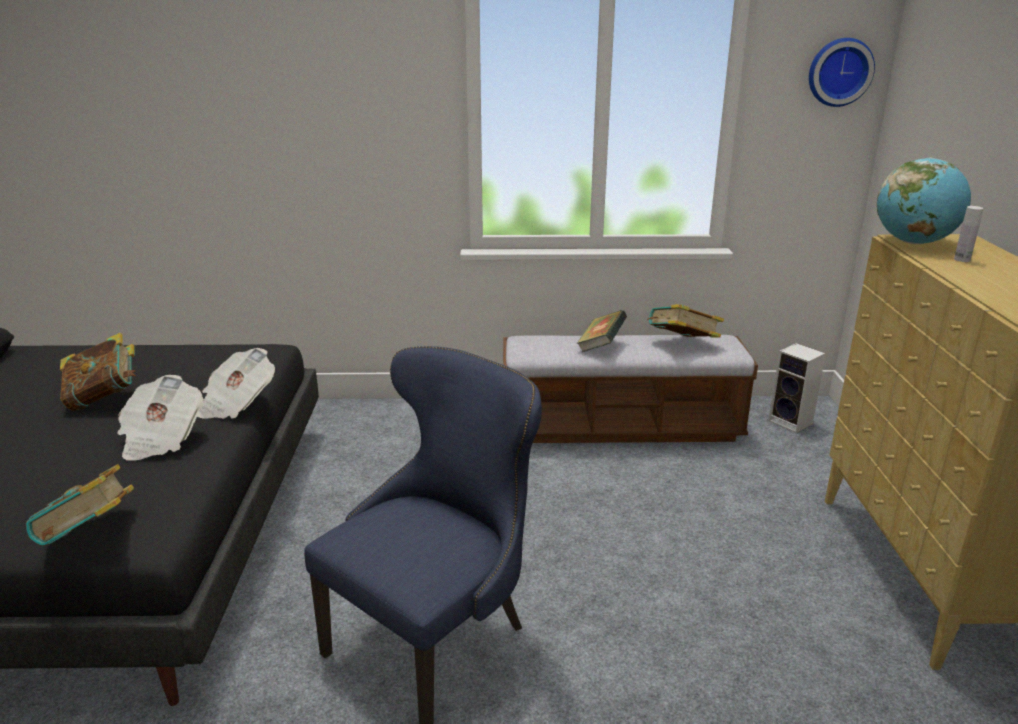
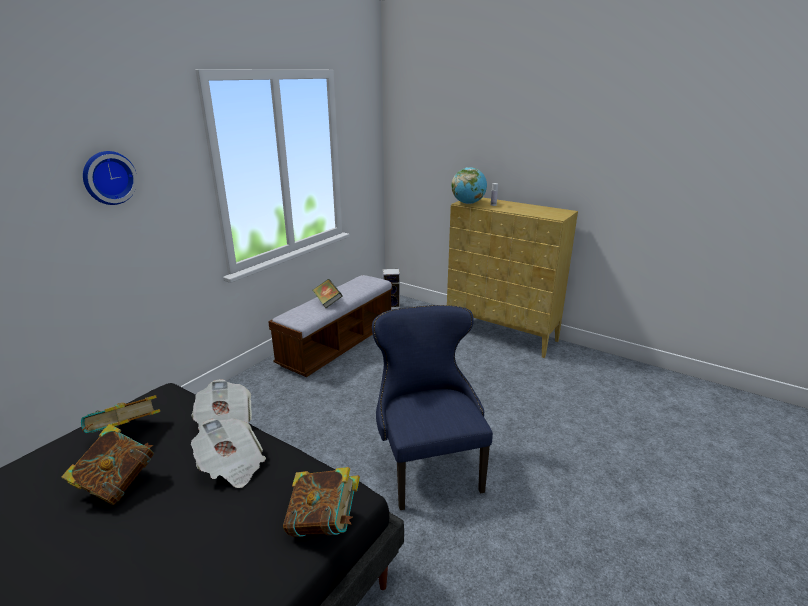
camera: 55 degrees left, 0 degrees up
book [647,304,724,338] -> book moved to [81,395,160,433]
wall clock [809,38,875,107] -> wall clock moved to [83,151,138,205]

